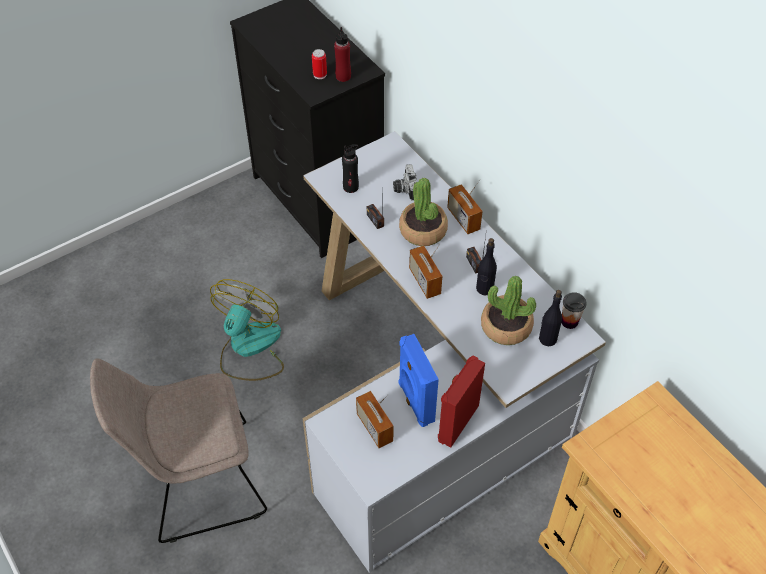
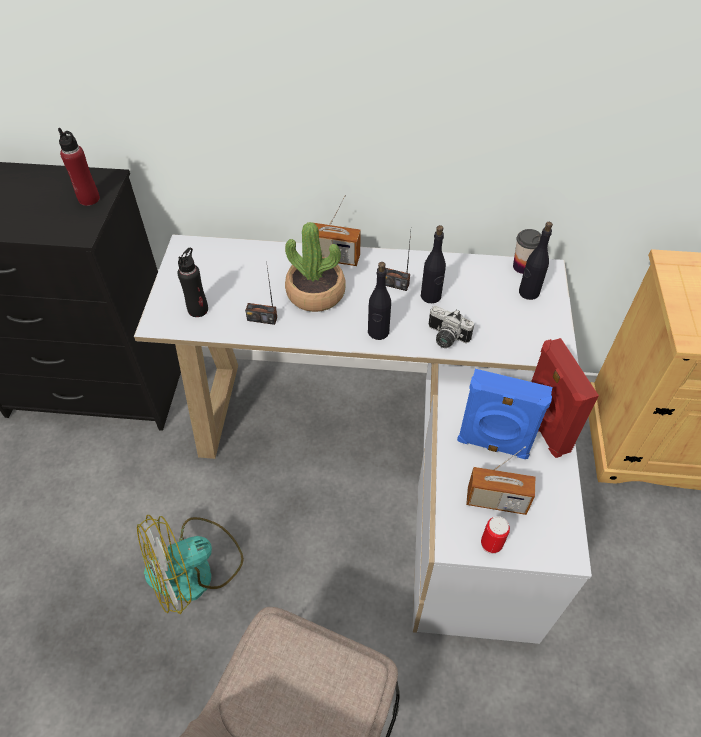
camera: 50 degrees left, 0 degrees up
fan [210,279,284,381] -> fan turned 90 degrees counterclockwise [137,515,244,614]
can [312,49,327,79] -> can moved to [481,516,510,554]
camera [393,164,417,201] -> camera moved to [429,306,474,348]
radio [409,244,442,299] -> black bottle [368,262,391,340]
potted plant [481,276,536,345] -> none

